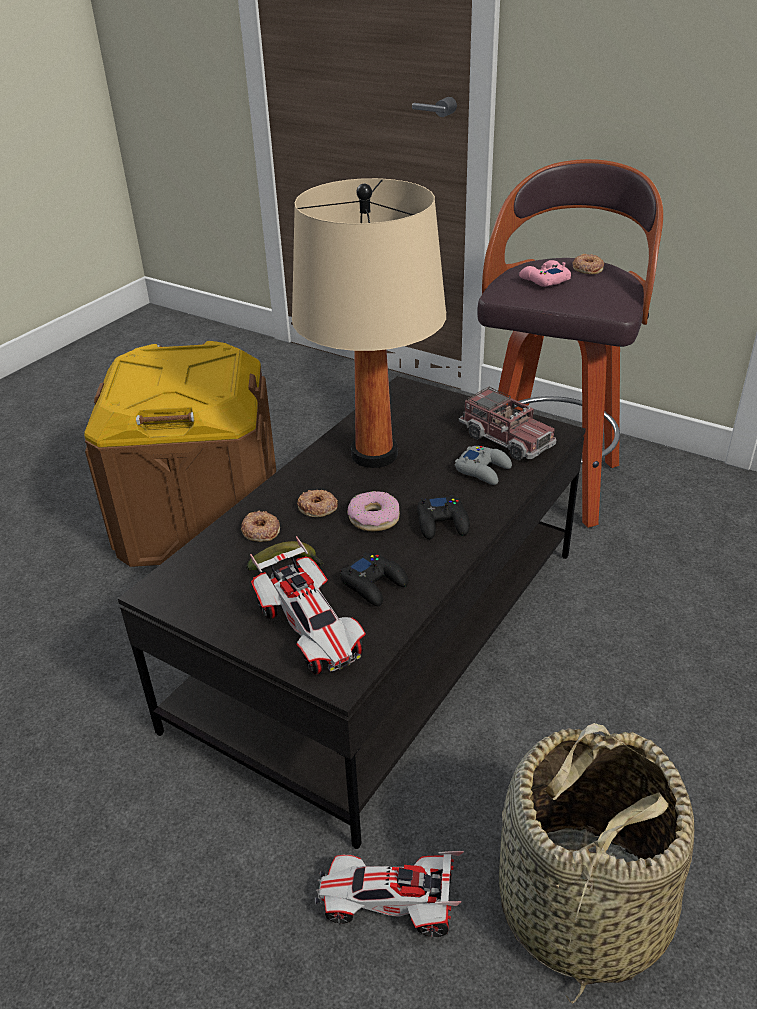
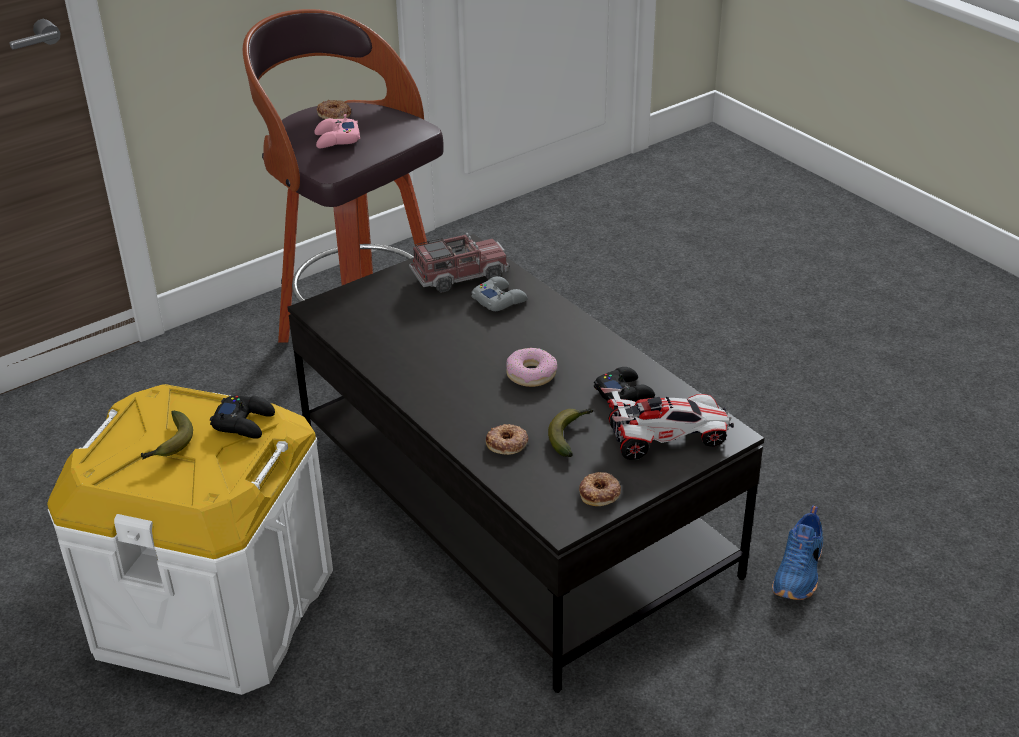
camera: 70 degrees left, 0 degrees up
brown storage box [84,341,276,567] -> white storage box [47,384,333,695]
beige table lamp [292,178,446,468] -> none
donut [297,490,338,517] -> donut moved to [579,472,621,506]
toy car [315,851,464,937] -> blue shoe [772,506,823,600]
black game controller [417,496,470,539] -> black game controller moved to [210,396,275,439]
basket [499,723,694,1004] -> none
none -> banana [141,411,193,459]

